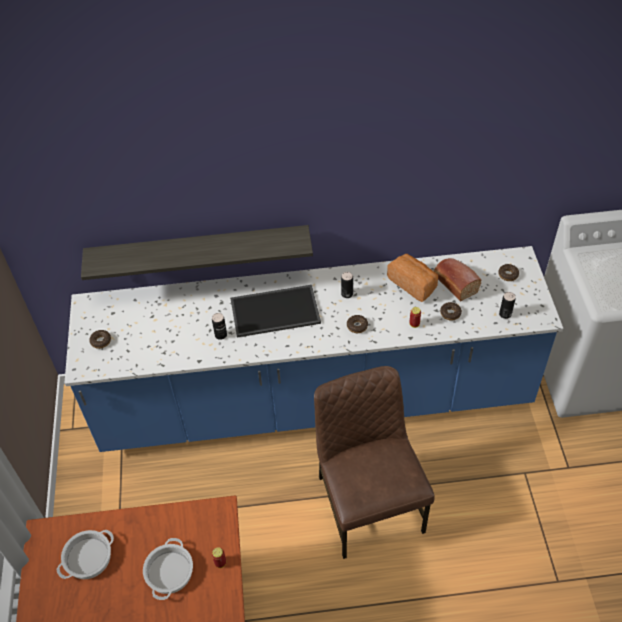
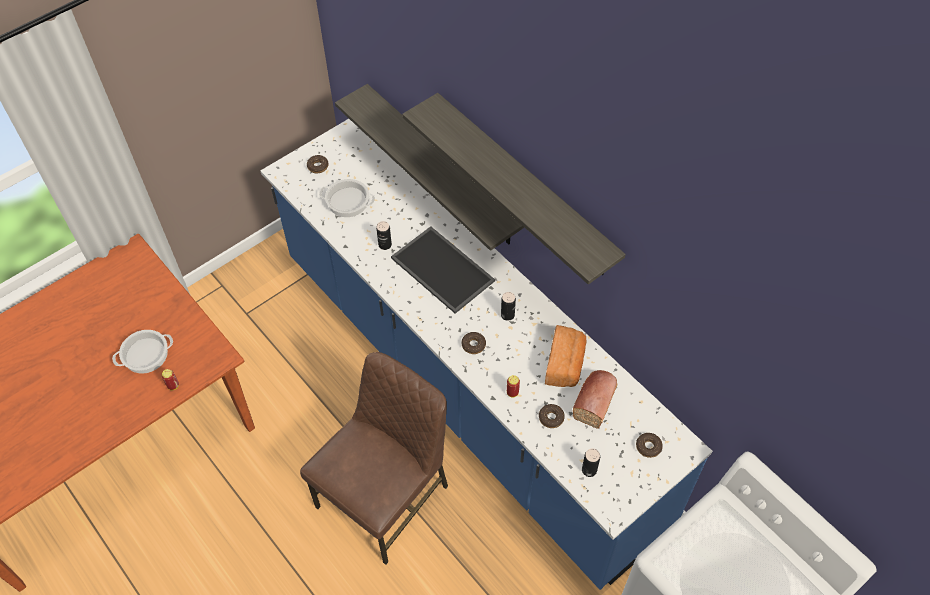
camera: 55 degrees right, 5 degrees up
cooking pot [57,530,114,579] -> cooking pot moved to [319,179,375,217]
none -> shelf [402,93,626,285]

